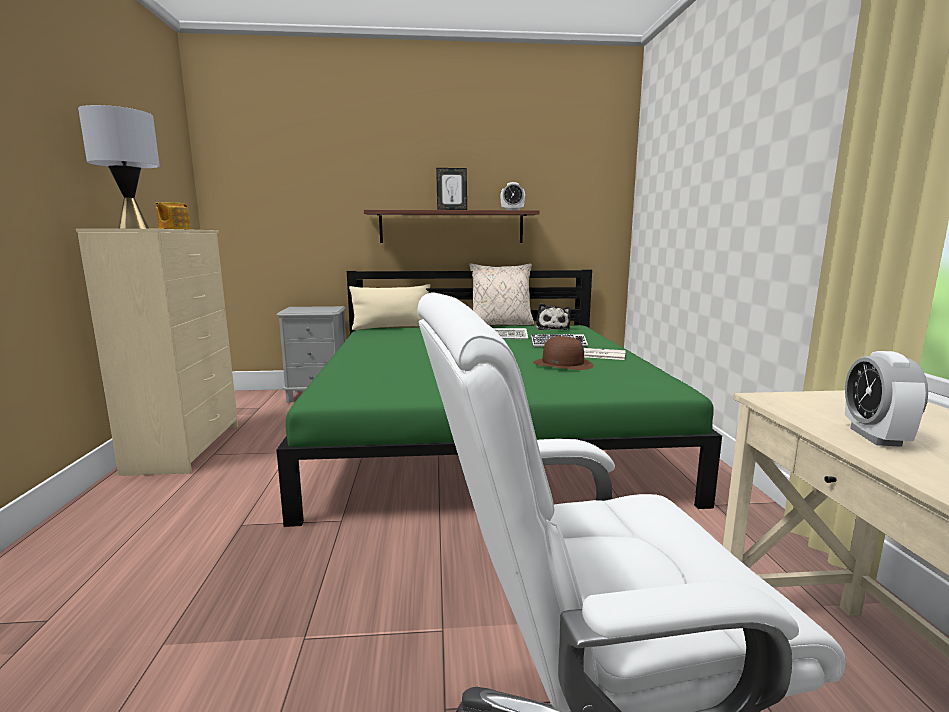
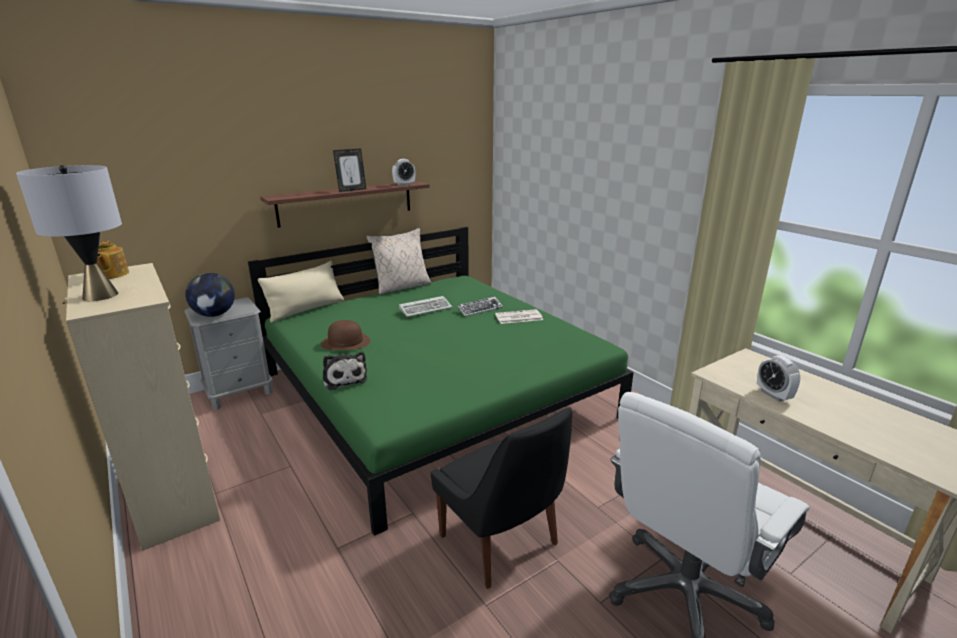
camera: 30 degrees left, 10 degrees up
brown hat [533,336,594,370] -> brown hat moved to [321,320,371,350]
plush toy [536,303,571,330] -> plush toy moved to [323,352,368,390]
none -> globe [185,273,235,317]
none -> black chair [431,407,572,589]

